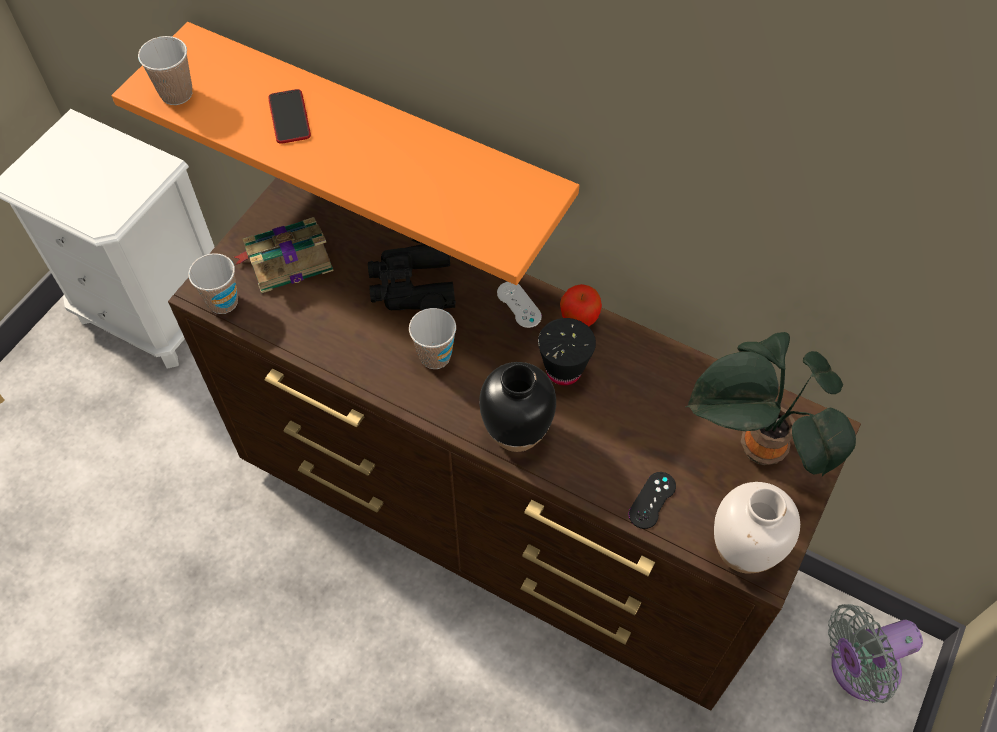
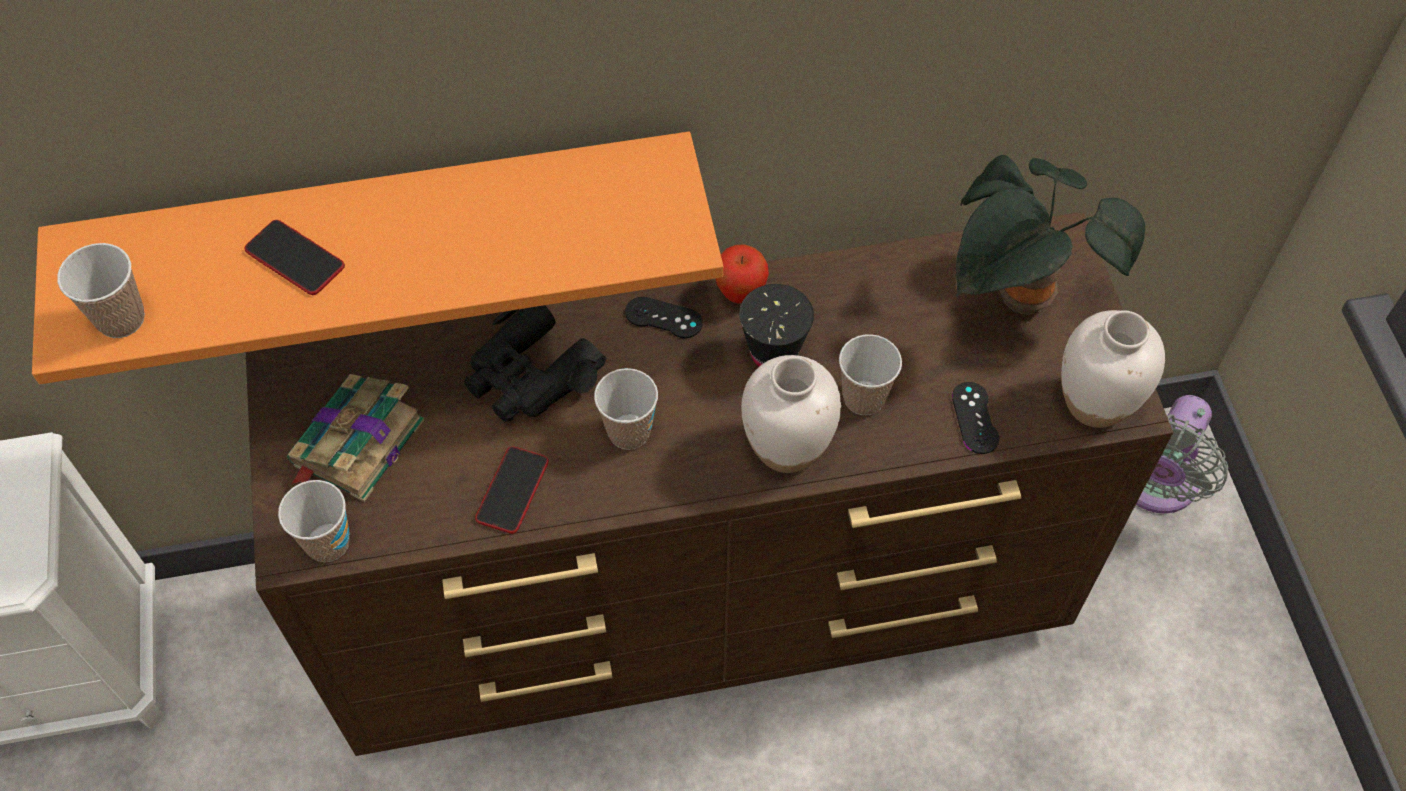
camera: 40 degrees left, 0 degrees up
black vase [479,362,556,452] -> white vase [741,355,841,473]
white game controller [497,282,542,328] -> black game controller [625,297,703,338]
none -> phone [475,446,549,534]
none -> cup [839,334,902,415]

